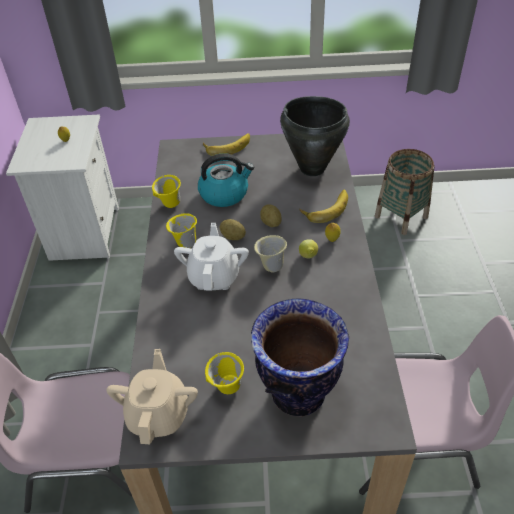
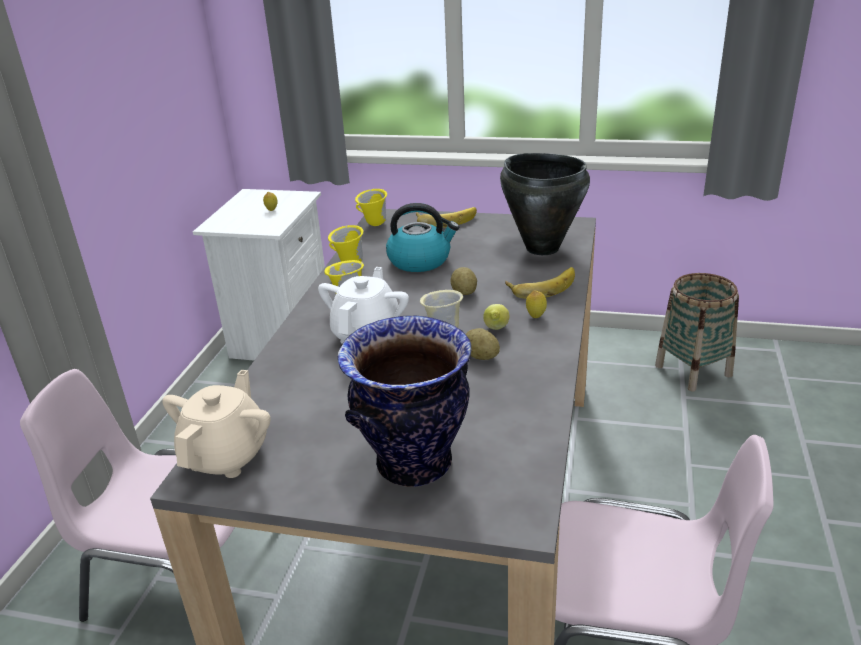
camera: 15 degrees right, 15 degrees down
yellow mug [205,352,244,394] -> yellow mug moved to [355,189,387,226]
potato [220,219,246,240] -> potato moved to [466,328,500,360]

